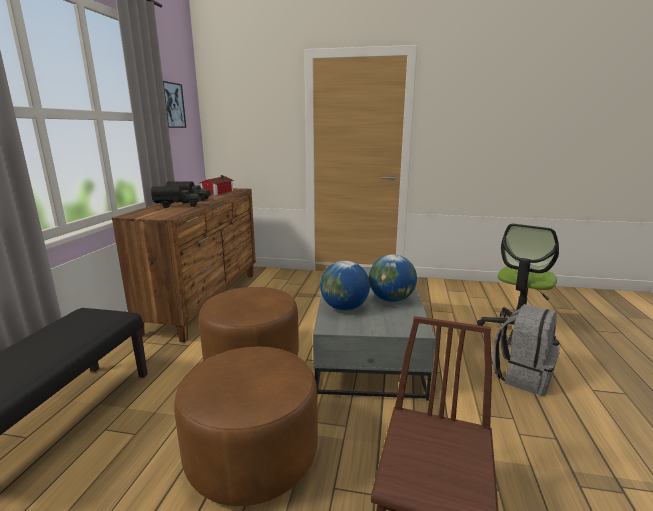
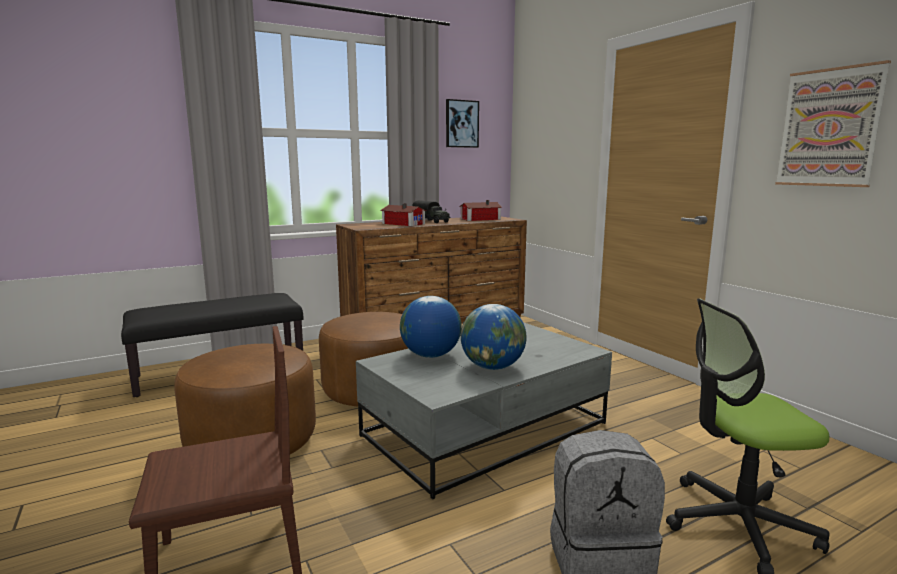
camera: 50 degrees right, 5 degrees down
toy truck [151,186,201,208] -> toy house [380,203,427,226]
none -> picture [775,60,891,187]

